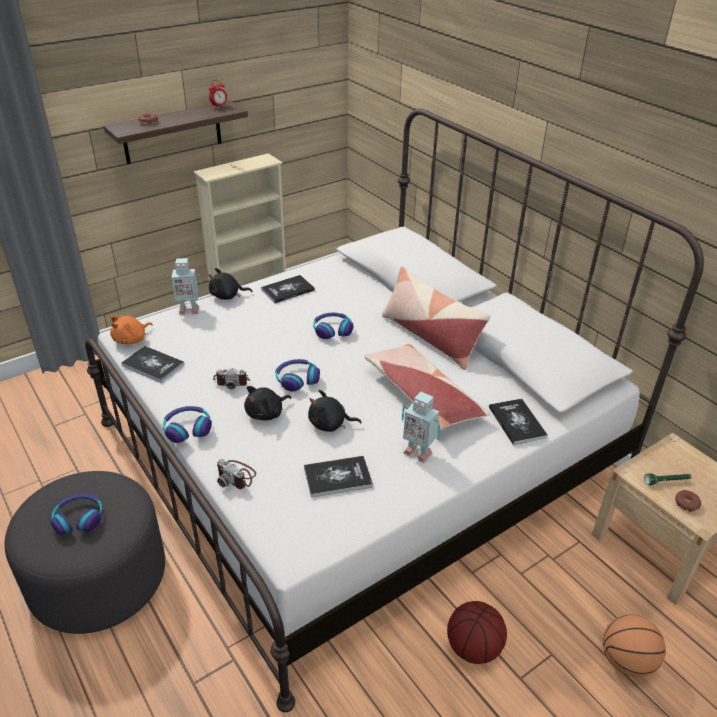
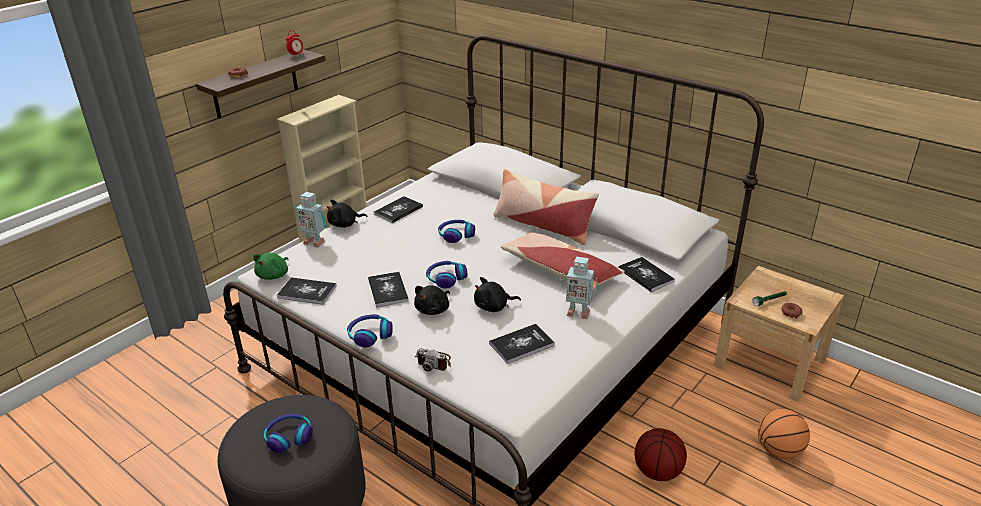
camera: 15 degrees left, 5 degrees down
orange plush toy [110,315,153,344] -> green plush toy [254,253,289,280]
toy robot [167,258,202,315] -> toy robot turned 45 degrees clockwise [296,192,326,248]
camera [213,368,250,389] -> book [368,272,409,307]

